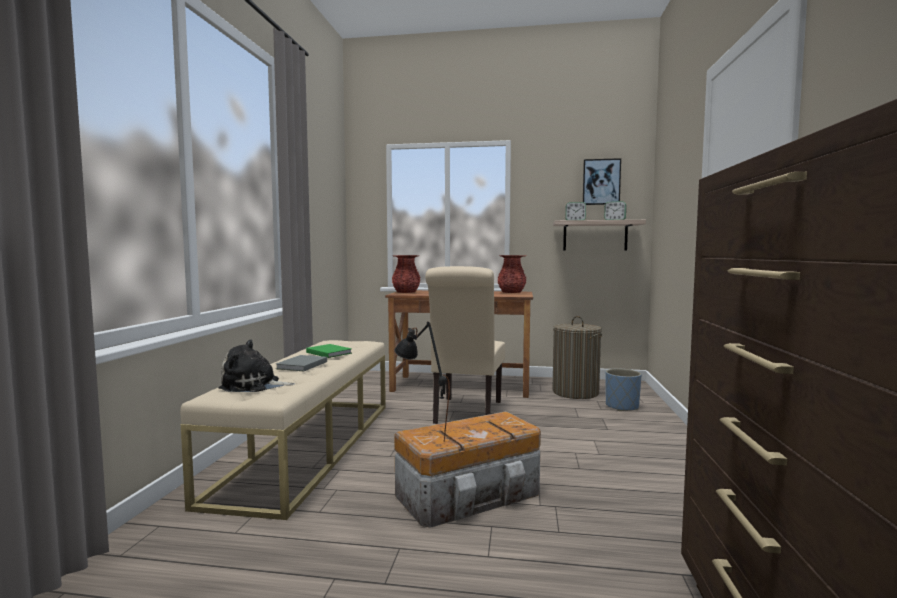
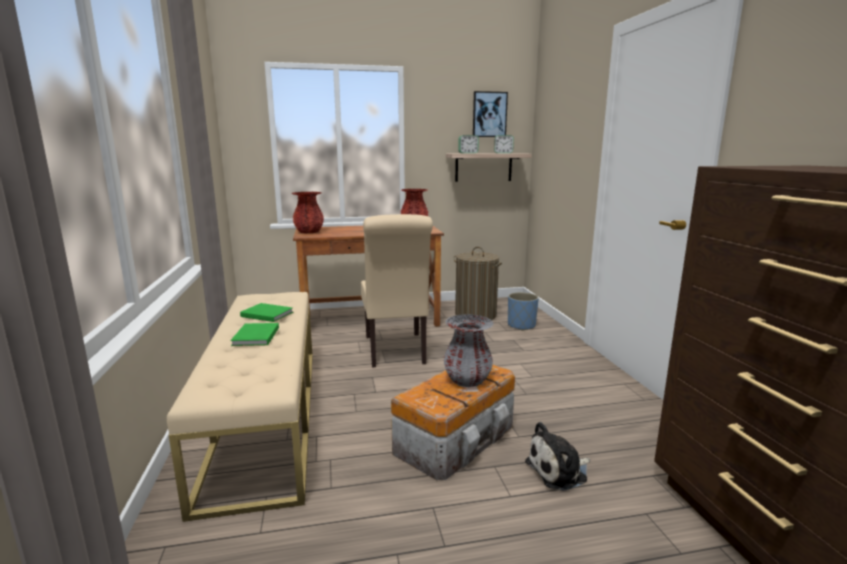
camera: 20 degrees left, 10 degrees up
plush toy [219,339,295,392] -> plush toy moved to [525,422,590,491]
grey book [276,355,327,371] -> green book [231,323,279,346]
black table lamp [395,321,450,442] -> none
none -> grey vase [444,314,494,387]

